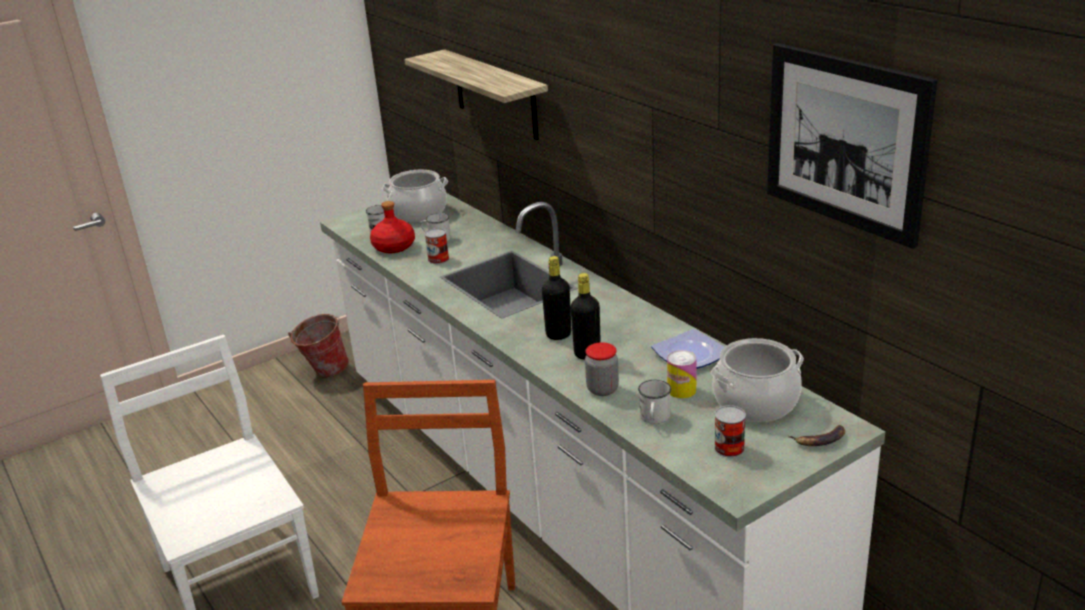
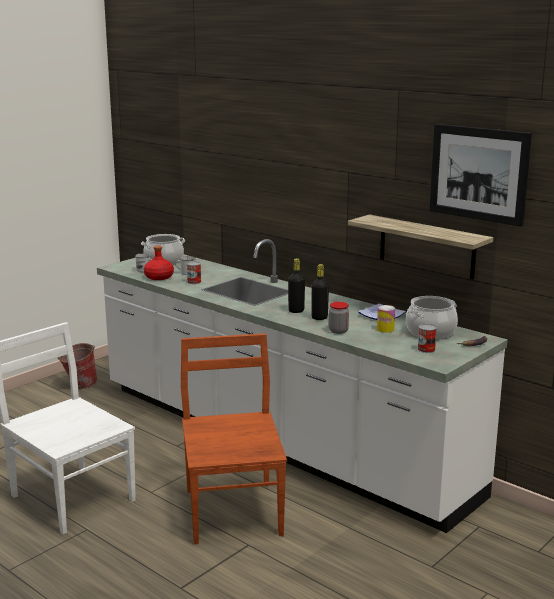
camera: 15 degrees left, 10 degrees down
shelf [404,49,548,140] -> shelf moved to [348,214,493,280]
white mug [638,380,671,424] -> none

